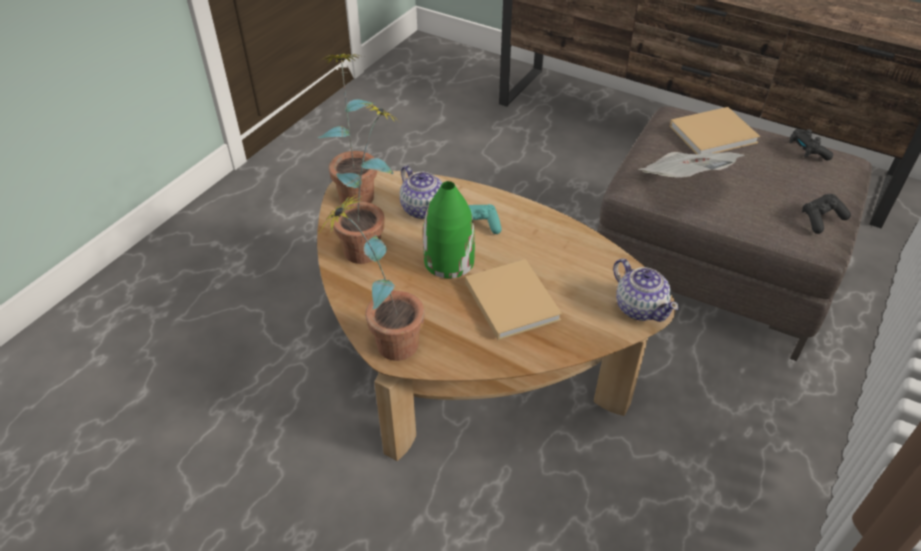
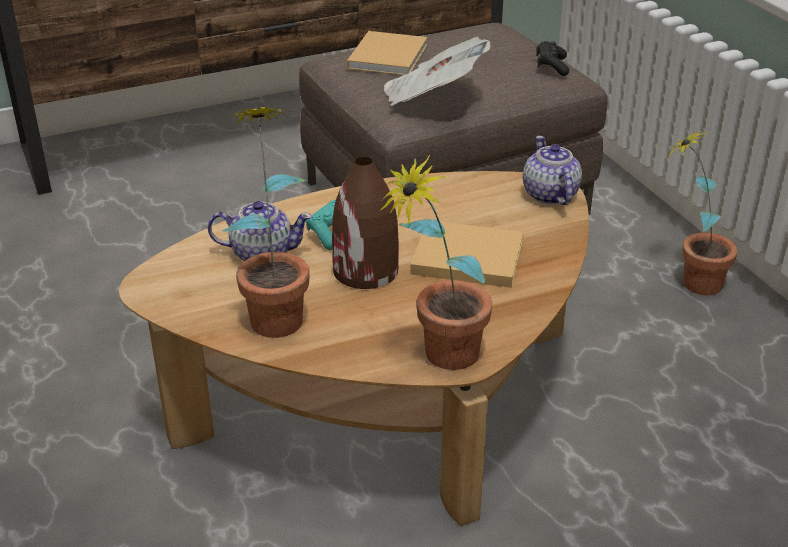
camera: 55 degrees left, 10 degrees down
potted plant [317,54,377,205] -> potted plant moved to [667,131,738,295]
green vase [423,181,475,278] -> brown vase [332,157,399,289]
teapot [613,258,679,322] -> teapot turned 105 degrees counterclockwise [523,136,582,205]
black game controller [789,129,833,161] -> none

